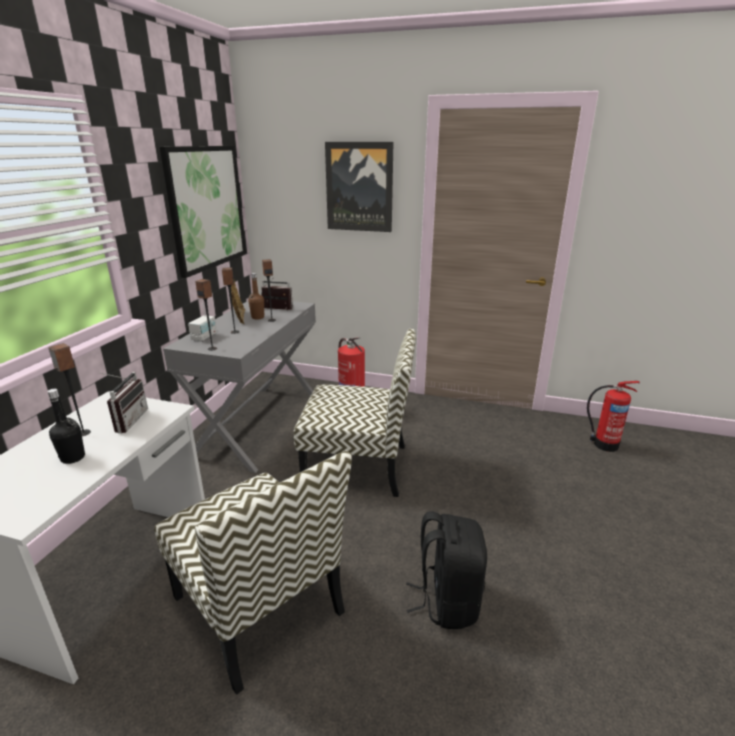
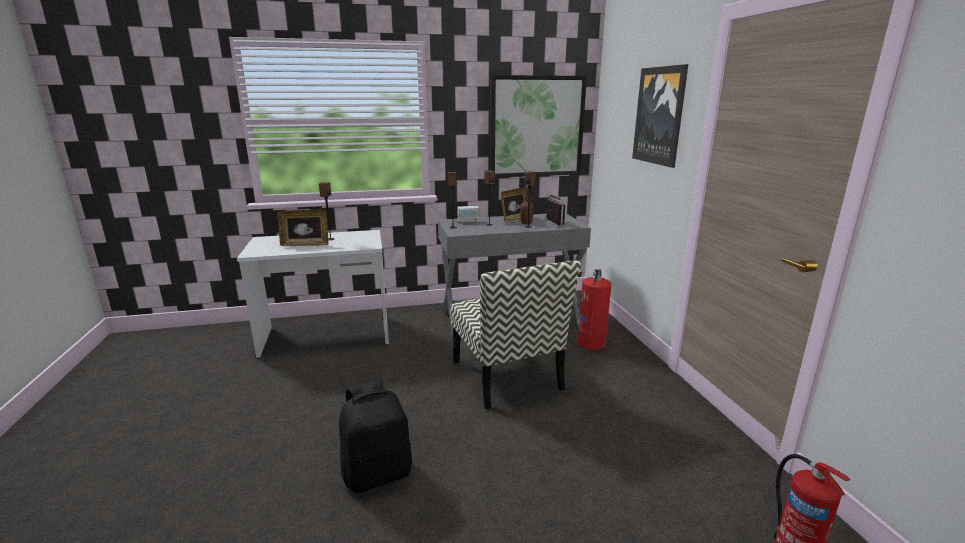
camera: 60 degrees right, 5 degrees down
black bottle [47,389,85,464] -> picture frame [277,209,329,247]
radio [101,372,148,434] -> none
chair [154,451,352,695] -> none

